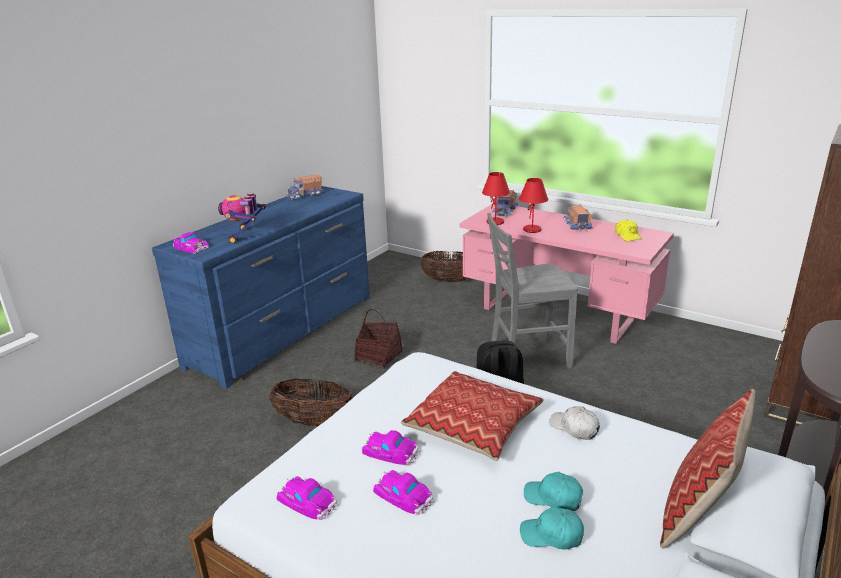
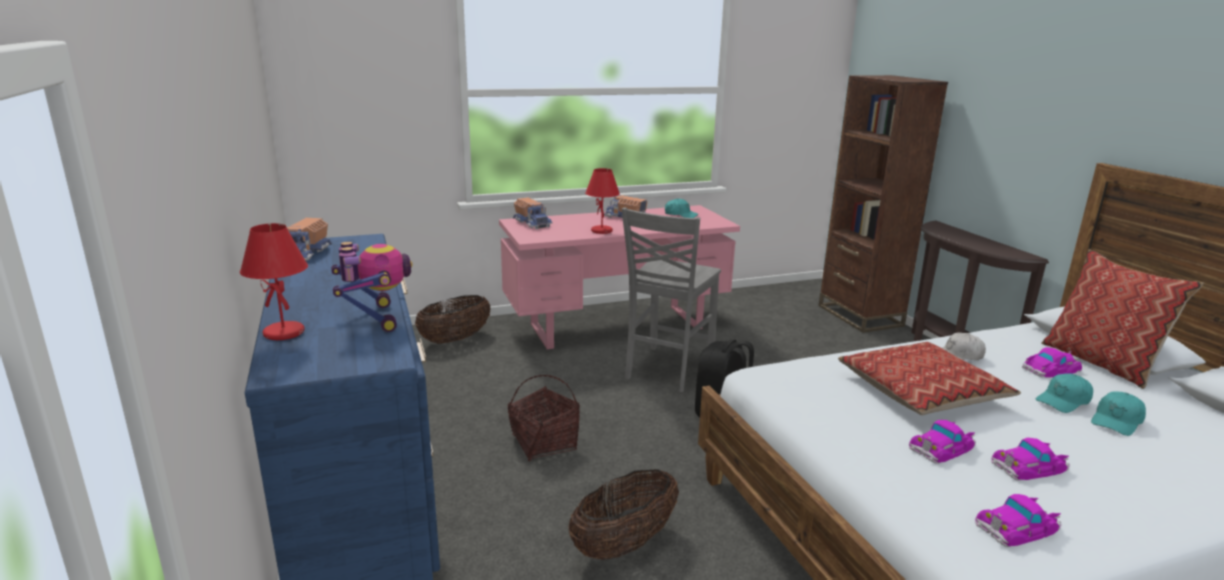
camera: 55 degrees left, 5 degrees down
toy car [173,232,209,253] -> toy car moved to [1022,347,1082,377]
toy robot [218,193,266,244] -> toy robot turned 150 degrees counterclockwise [331,242,413,332]
red table lamp [482,172,510,225] -> red table lamp moved to [240,223,308,340]
yellow cap [615,220,642,241] -> turquoise cap [665,198,698,218]

